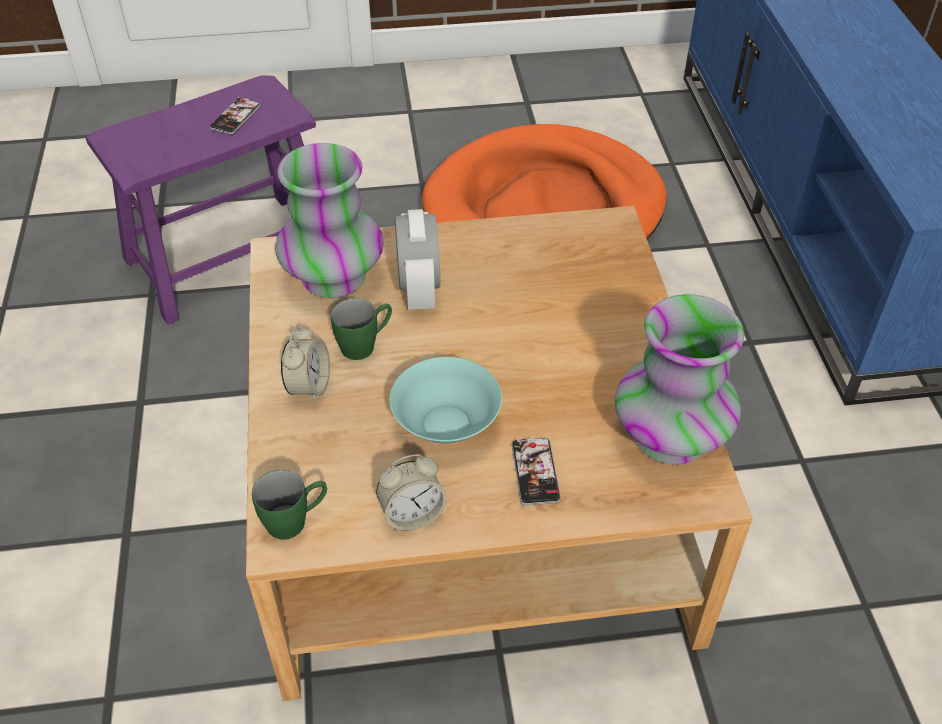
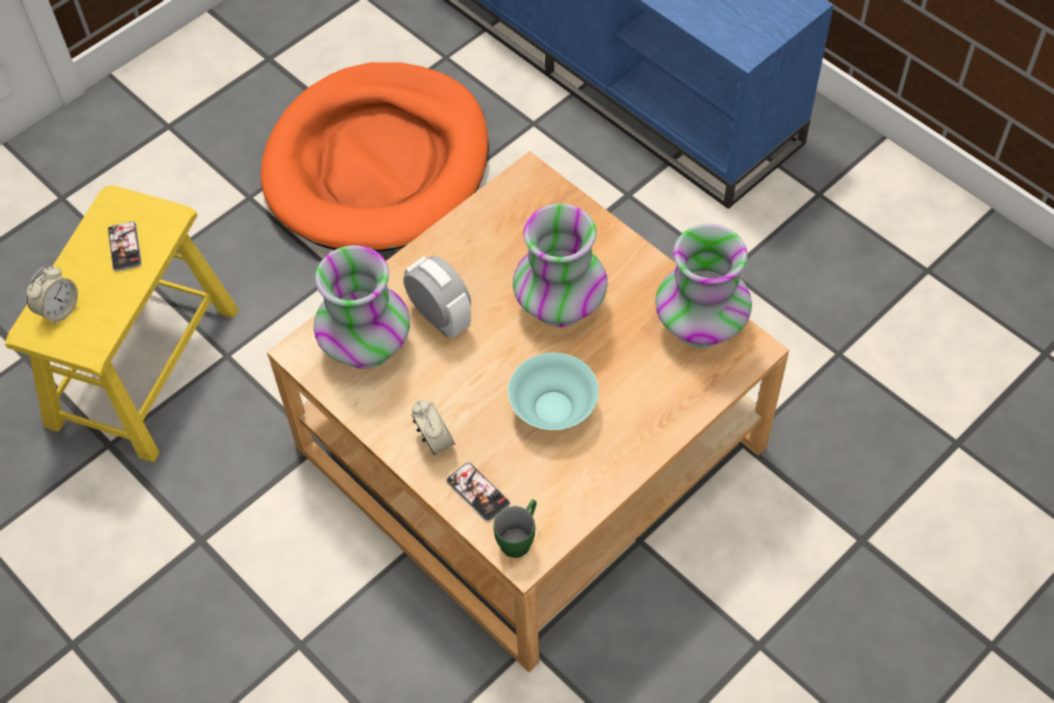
camera: 35 degrees left, 10 degrees up
purple stool [86,75,316,324] -> yellow stool [5,185,239,462]
green mug [331,298,392,360] -> none
alarm clock [376,454,447,531] -> alarm clock moved to [26,266,78,324]
phone [512,438,561,506] -> phone moved to [446,462,510,522]
none -> vase [513,204,608,327]

